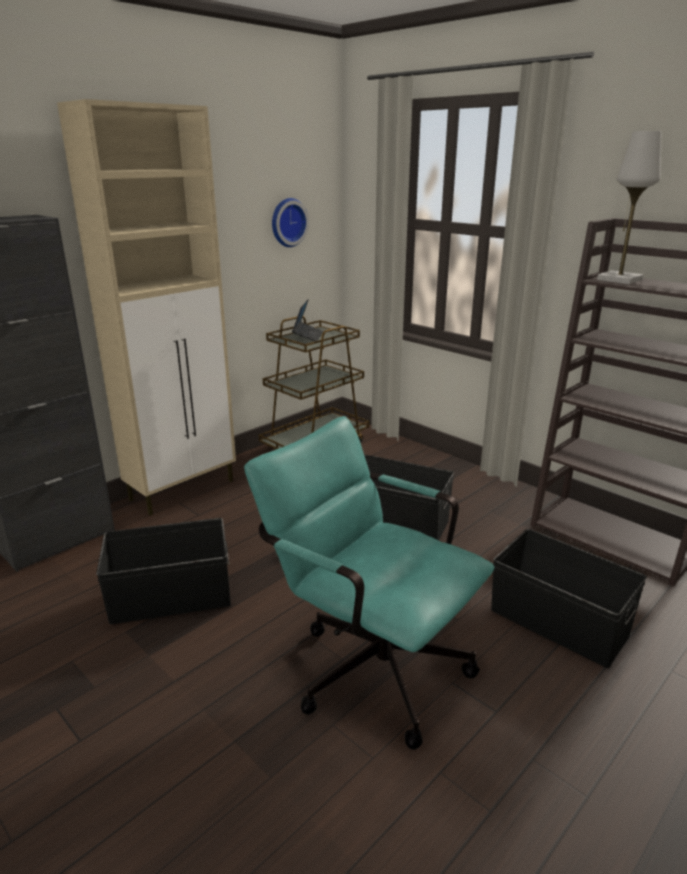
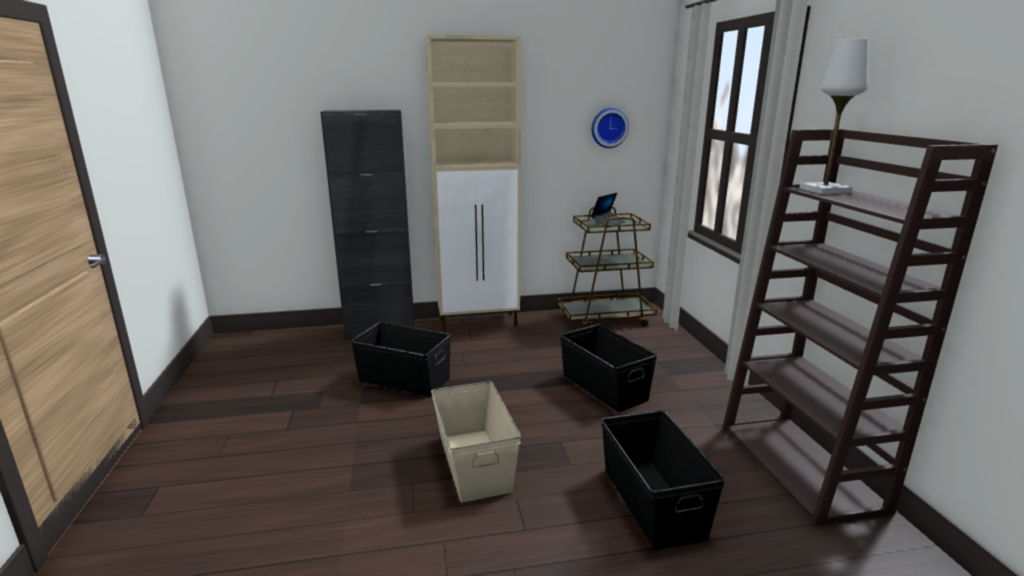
camera: 35 degrees right, 5 degrees down
turquoise office chair [244,416,494,750] -> beige storage box [431,381,521,503]

